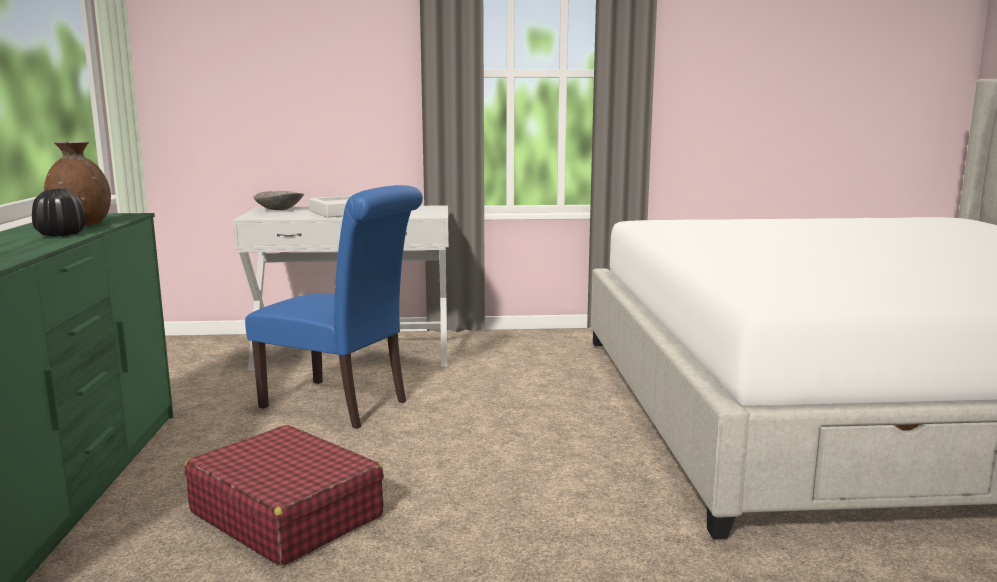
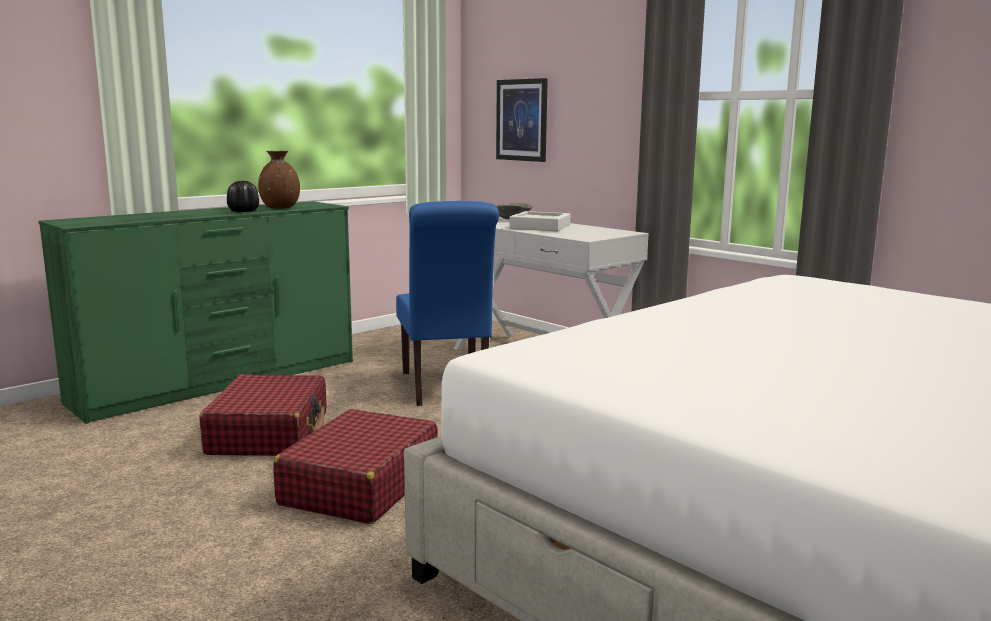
camera: 50 degrees right, 0 degrees up
none -> red suitcase [273,409,438,524]
none -> picture [496,78,548,162]

